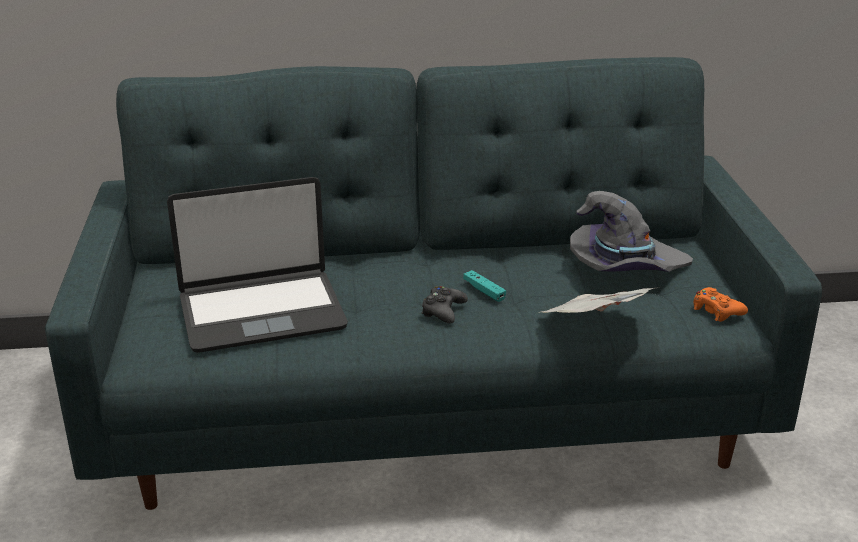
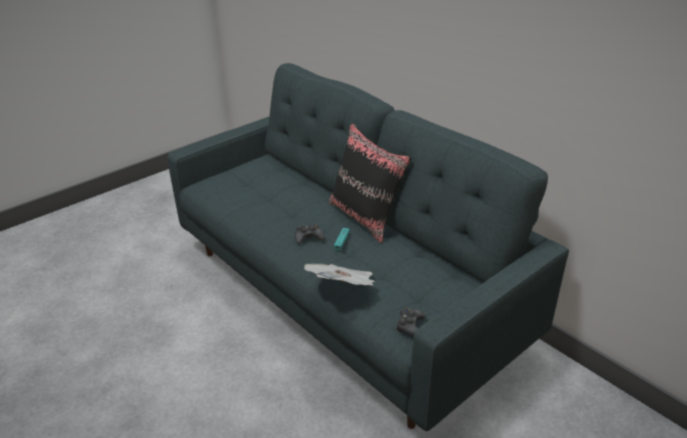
camera: 55 degrees right, 5 degrees up
laptop [167,177,348,353] -> none
grey hat [570,191,693,272] -> none
orange game controller [693,287,748,322] -> black game controller [396,308,426,337]
none -> black pillow [328,123,412,244]

